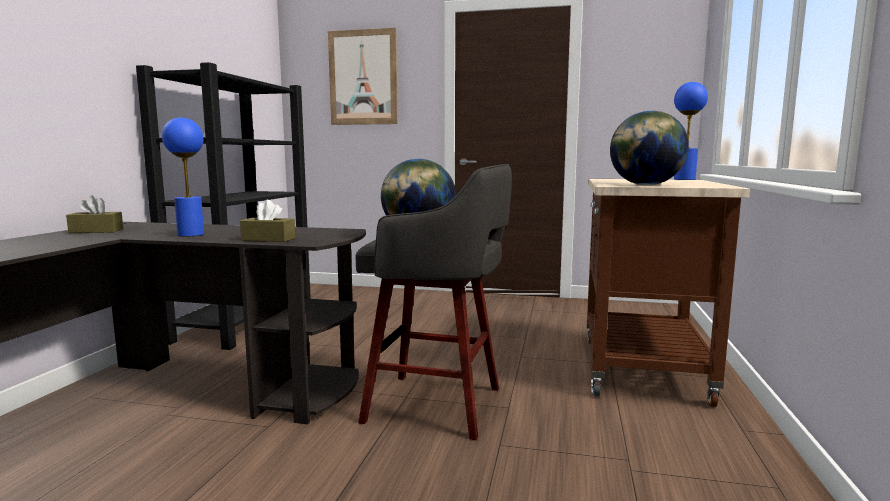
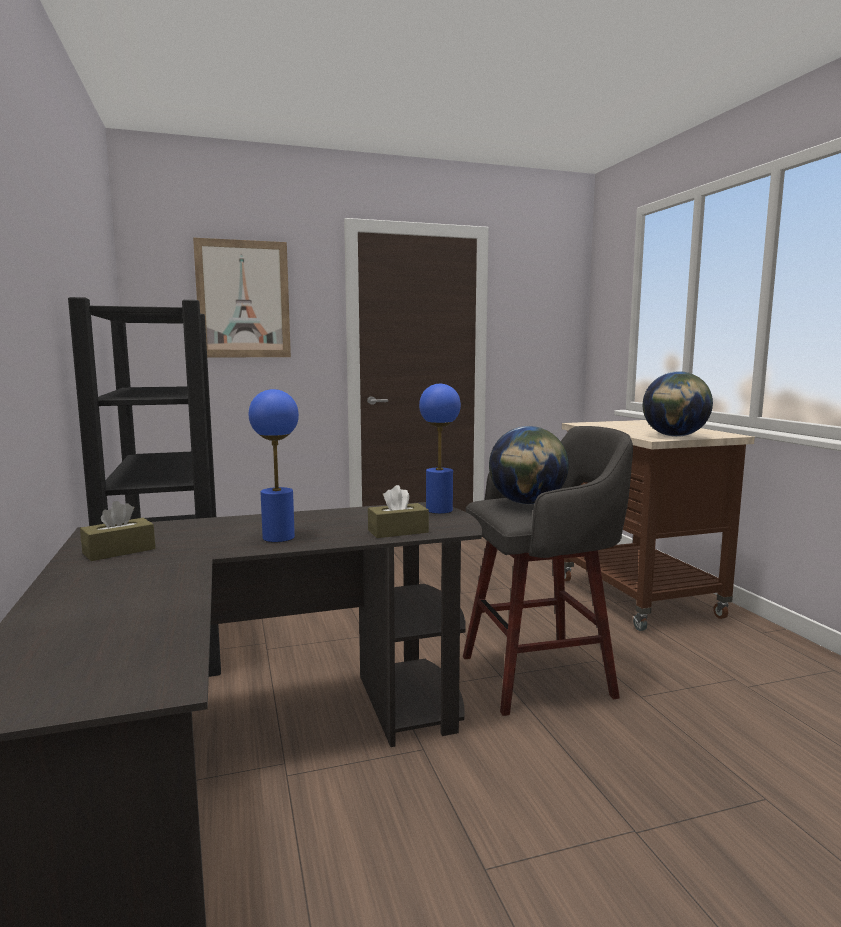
camera: 30 degrees left, 0 degrees up
blue table lamp [674,82,708,180] -> blue table lamp moved to [419,384,461,514]

